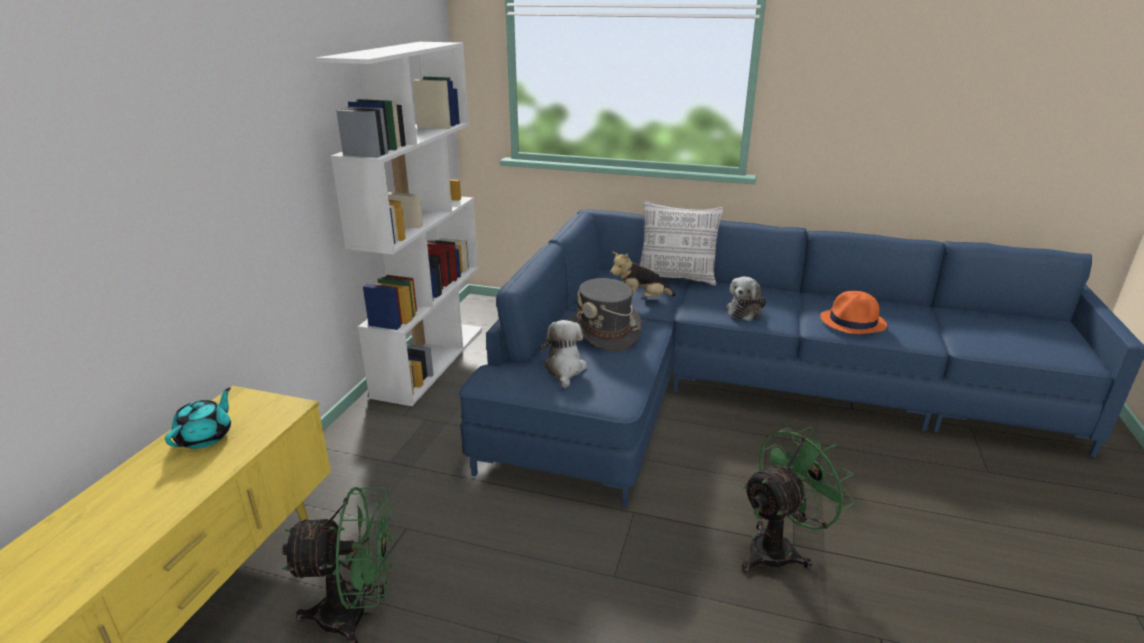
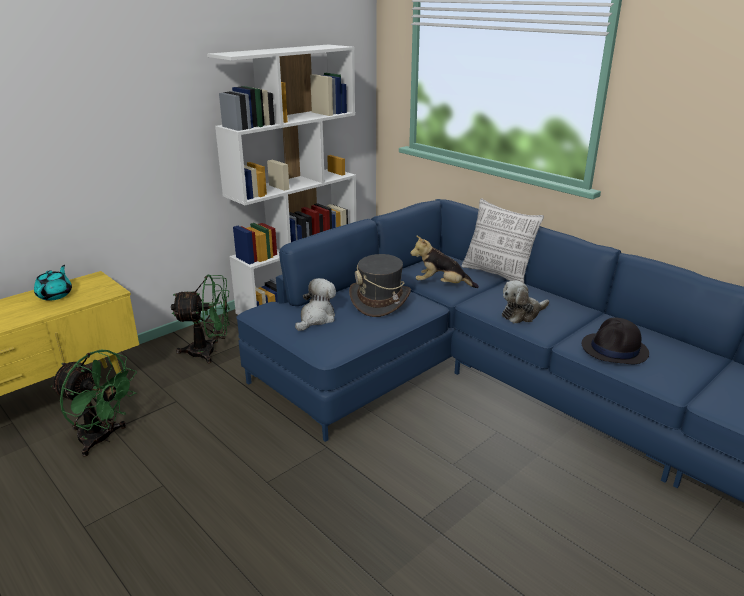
camera: 30 degrees right, 0 degrees up
turquoise teapot [165,388,231,449] -> turquoise teapot turned 45 degrees counterclockwise [34,265,72,301]
green fan [741,427,855,572] -> green fan moved to [171,275,230,363]
orange hat [820,291,887,334] -> black hat [582,318,649,364]

